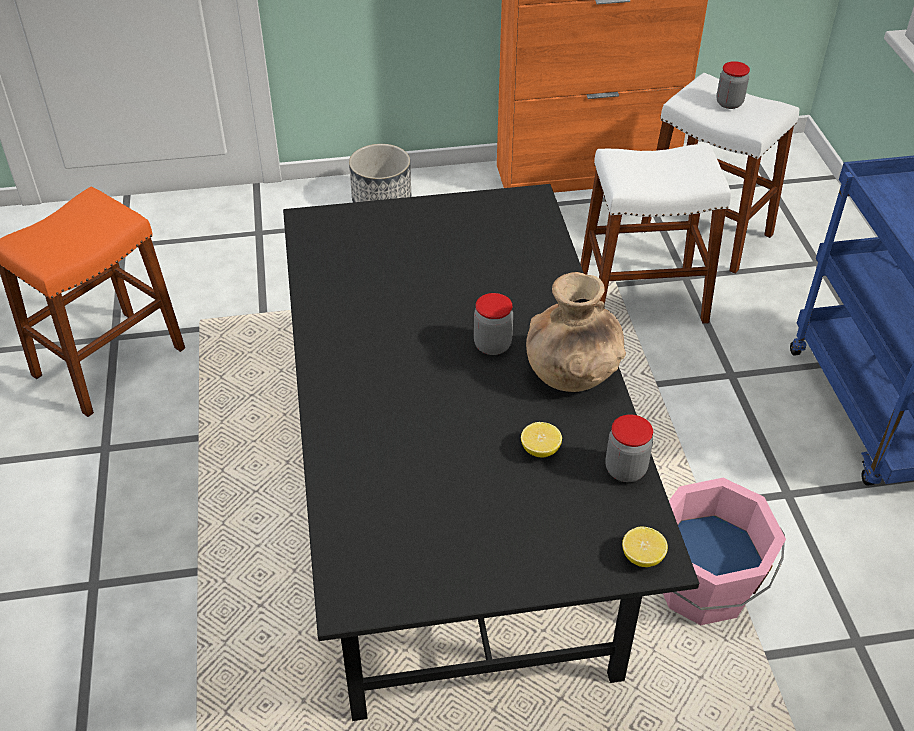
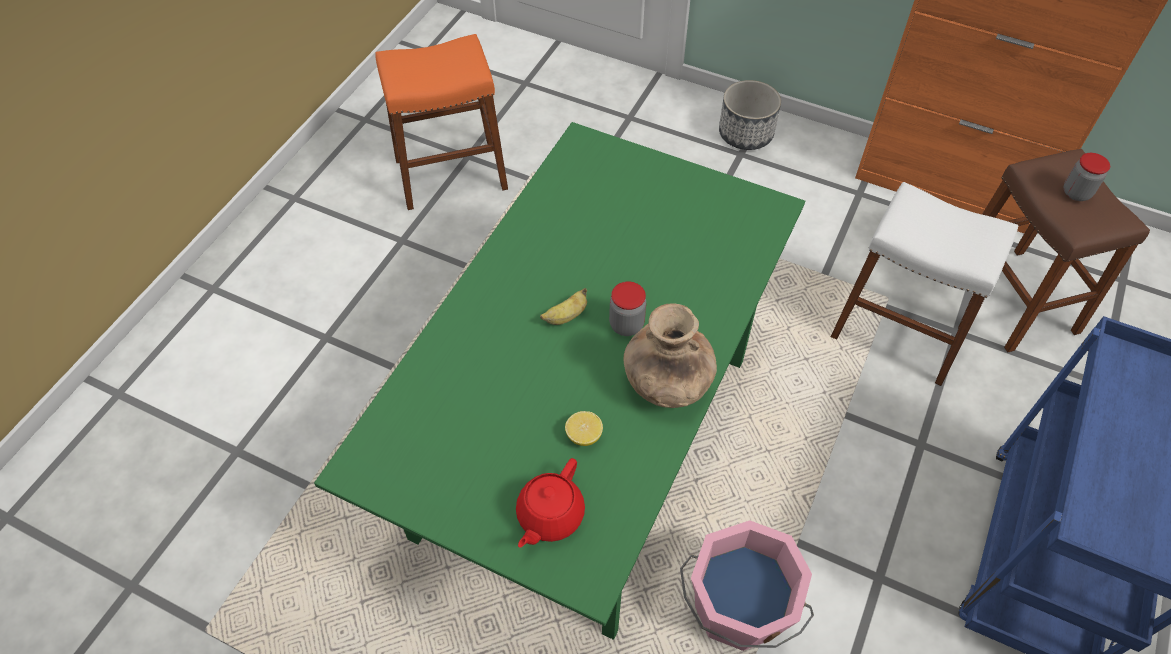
camera: 35 degrees right, 10 degrees up
black dining table [283,184,699,721] -> green dining table [314,122,805,640]
jar [605,414,653,482] -> none
lemon [622,526,668,567] -> none
white stool [641,73,799,274] -> brown stool [982,149,1150,353]
none -> red teapot [516,458,585,548]
none -> banana [540,288,587,325]

